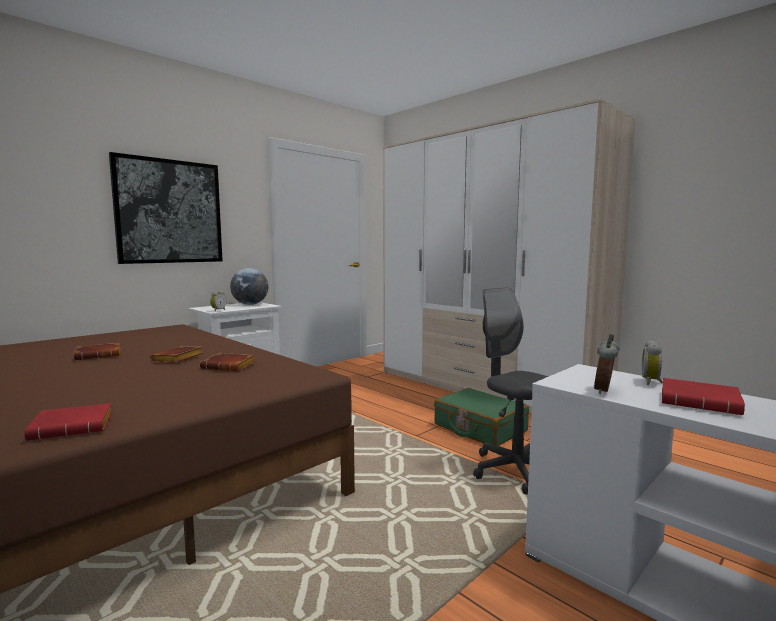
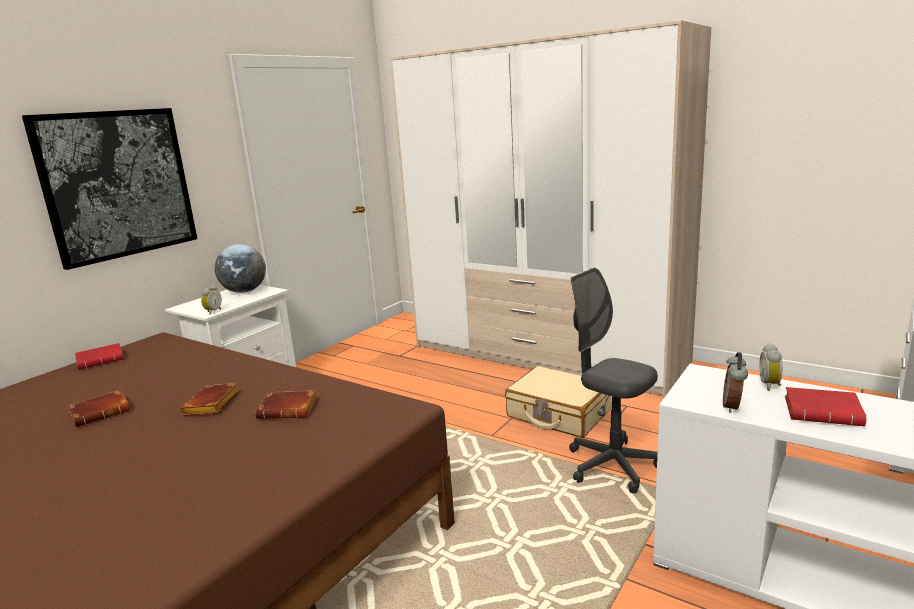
camera: 10 degrees left, 10 degrees up
red book [24,403,112,441] -> red book moved to [75,343,124,370]
green suitcase [434,388,529,446] -> beige suitcase [505,366,611,438]

